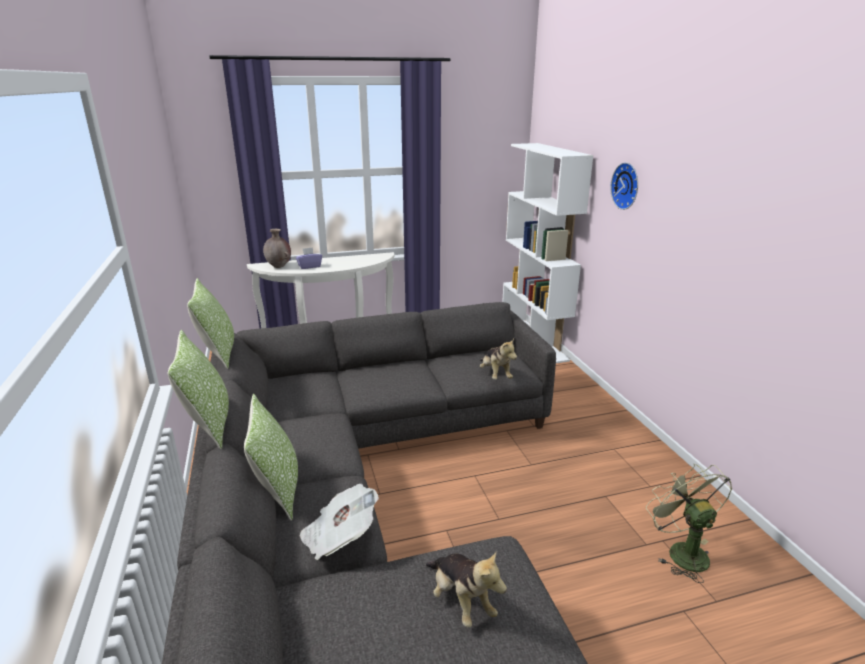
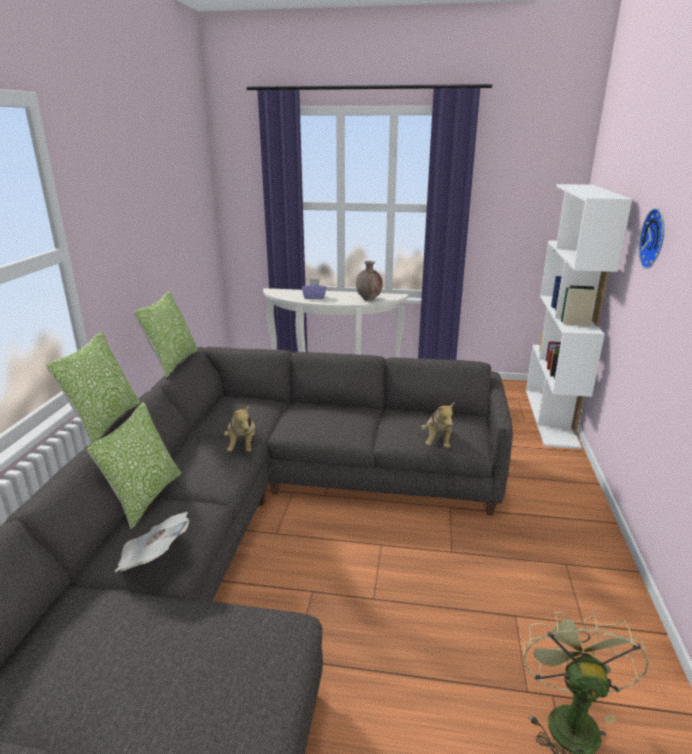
camera: 25 degrees right, 0 degrees up
brown vase [263,229,291,268] -> brown vase moved to [356,261,383,301]
plush toy [426,552,507,627] -> plush toy moved to [224,406,255,452]

